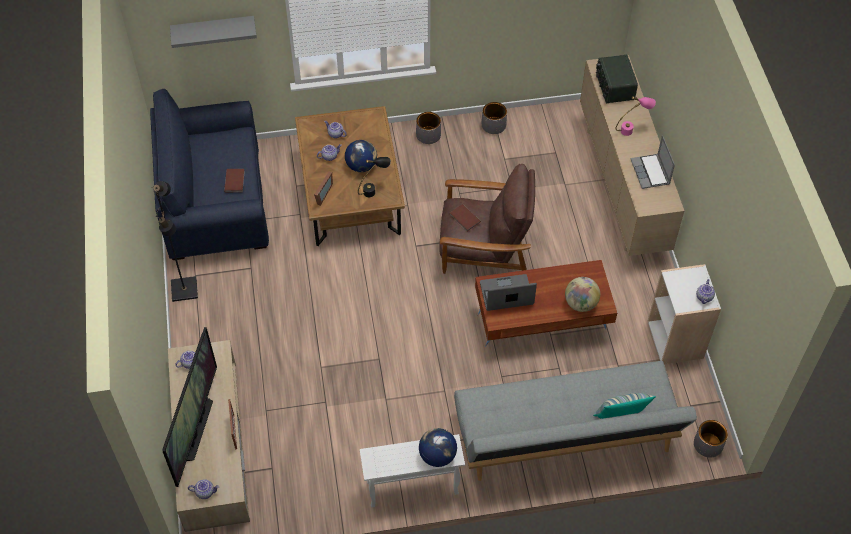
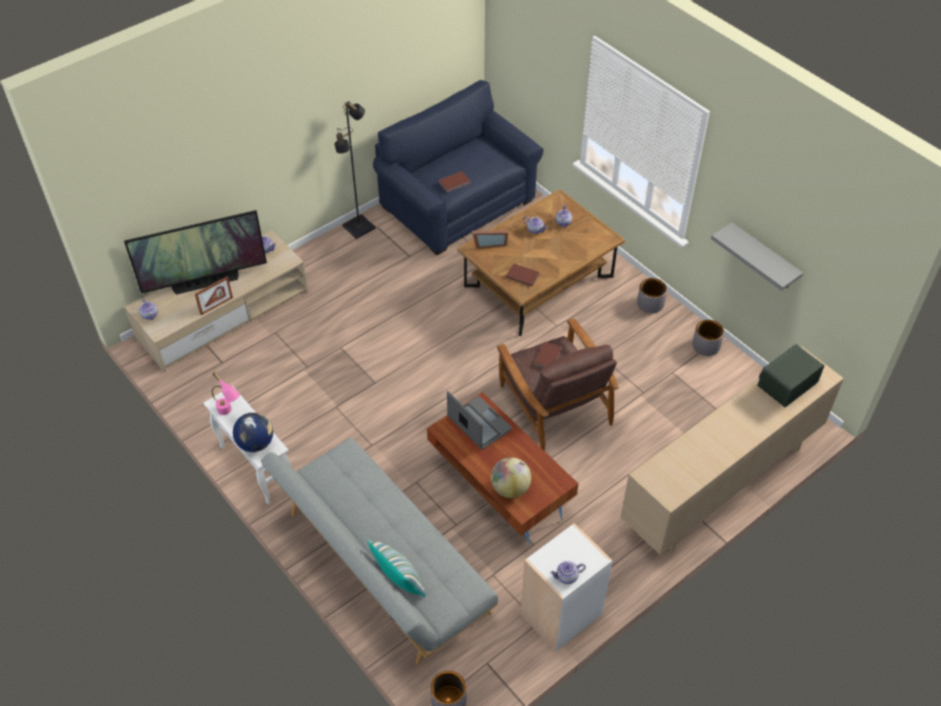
camera: 60 degrees right, 5 degrees down
grey shelf [170,16,257,48] -> grey shelf moved to [711,222,803,291]
globe [345,140,377,172] -> none
black table lamp [358,157,391,197] -> brown book [506,263,540,287]
pink table lamp [615,96,656,136] -> pink table lamp moved to [212,372,240,415]
laptop [631,135,675,189] -> none

